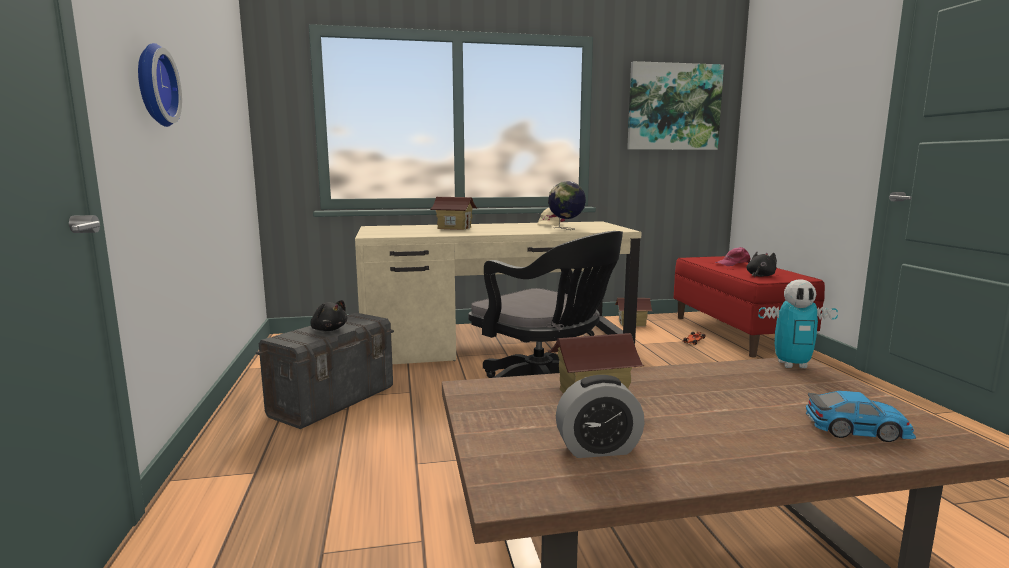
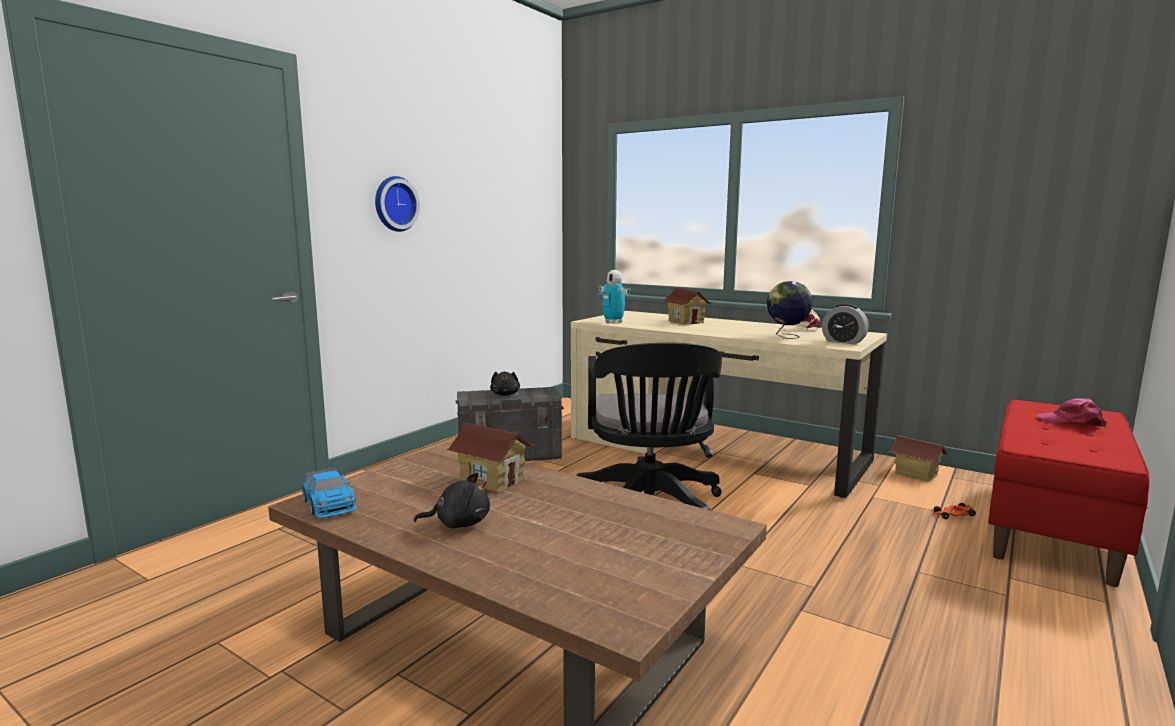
camera: 45 degrees right, 0 degrees up
alarm clock [556,375,645,458] -> alarm clock moved to [822,304,869,345]
picture [627,61,724,150] -> none
black plush toy [746,252,777,277] -> black plush toy moved to [414,473,490,529]
toy robot [758,279,838,368] -> toy robot moved to [599,270,630,323]
toy car [806,391,916,442] -> toy car moved to [302,468,357,518]

